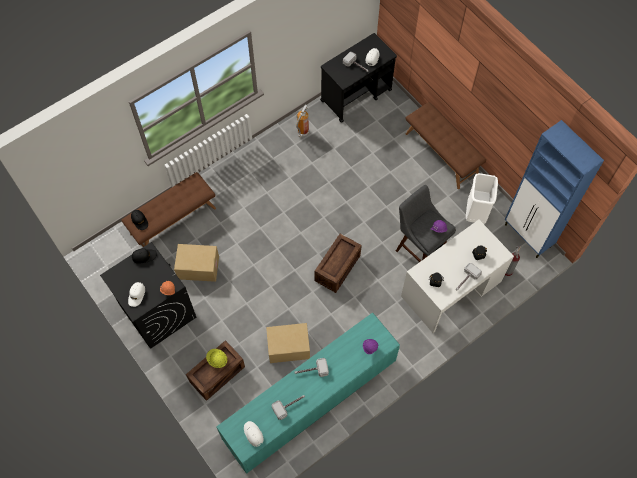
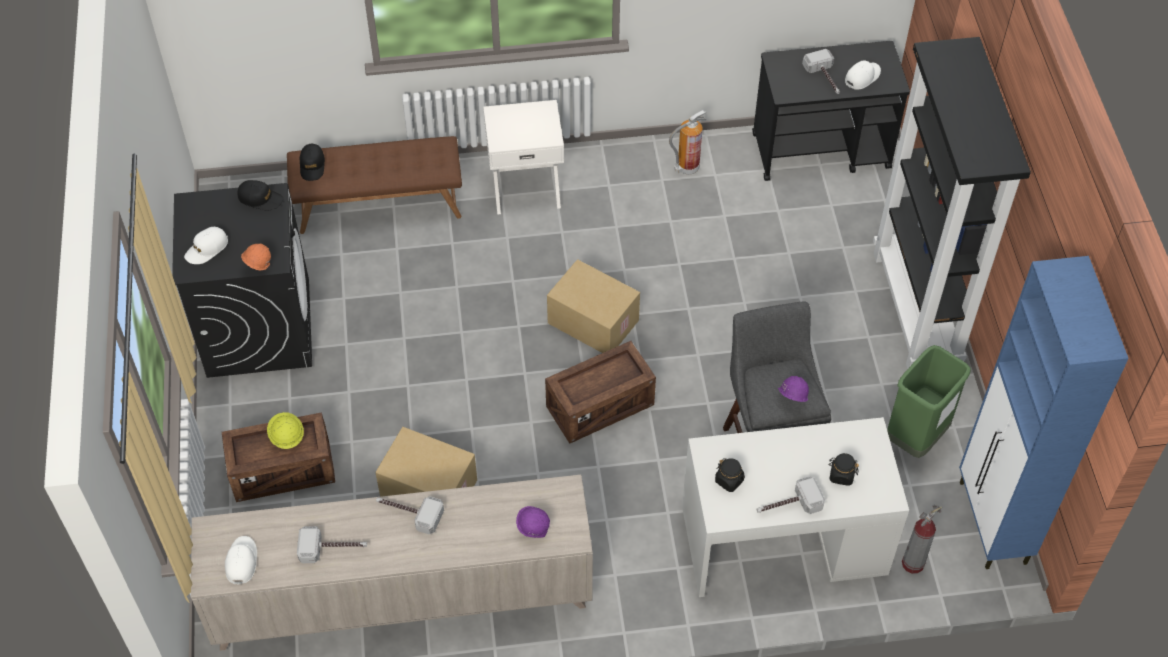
camera: 30 degrees right, 10 degrees down
cardboard box [174,244,219,282] -> cardboard box moved to [547,259,640,353]
turquoise cabinet [216,312,400,474] -> beige cabinet [191,475,593,651]
brown bench [406,102,486,189] -> black bookcase [873,37,1031,369]
white trash can [466,173,498,224] -> green trash can [887,345,971,458]
none -> white nightstand [483,100,564,215]

